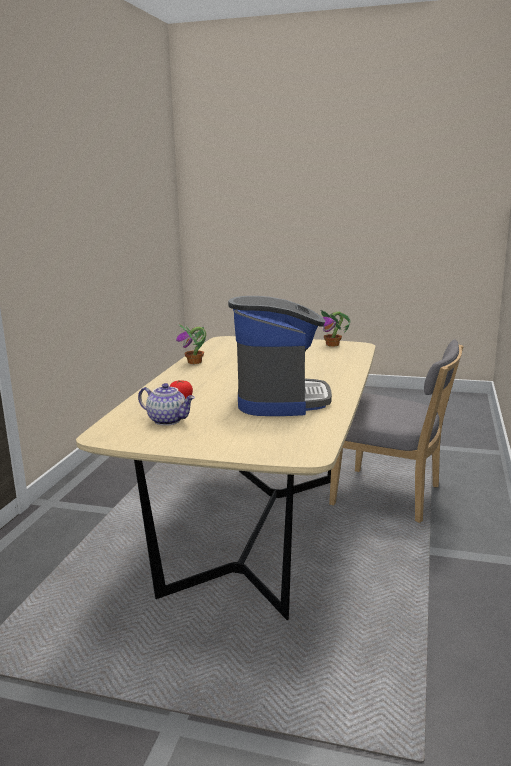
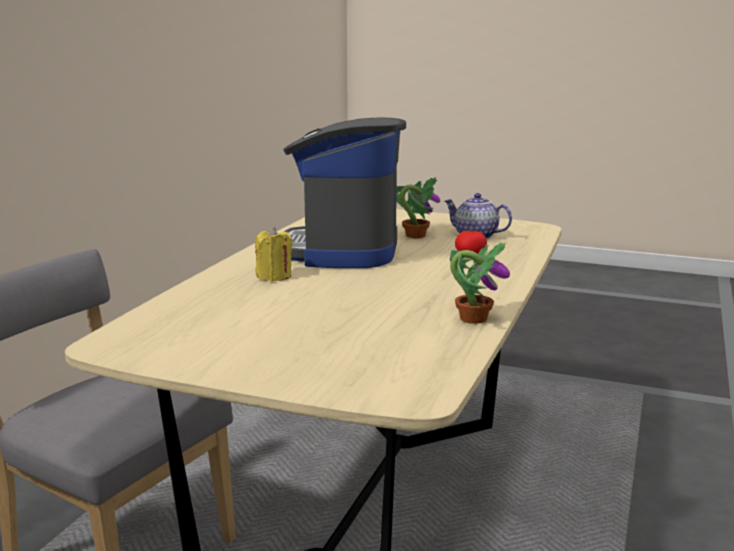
camera: 175 degrees left, 0 degrees up
potted plant [321,310,350,347] -> potted plant moved to [396,177,440,238]
none -> yellow candle [255,227,293,281]

